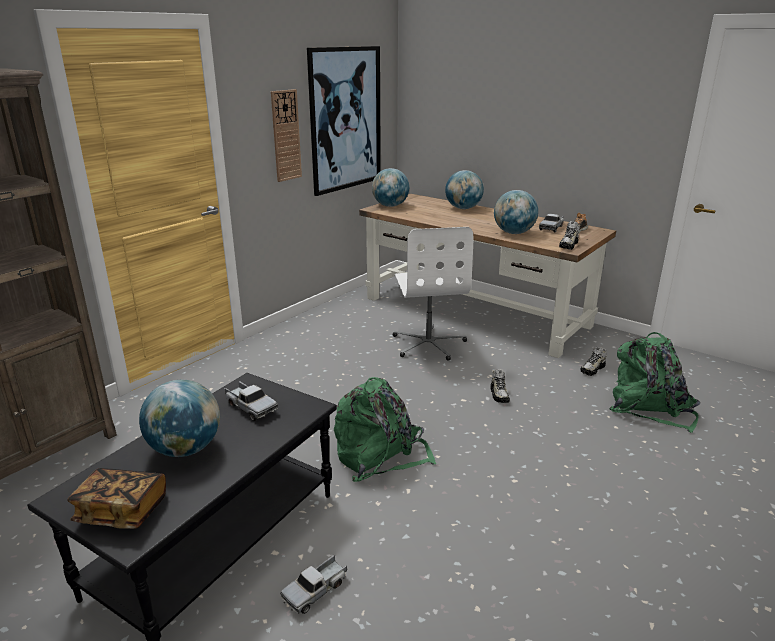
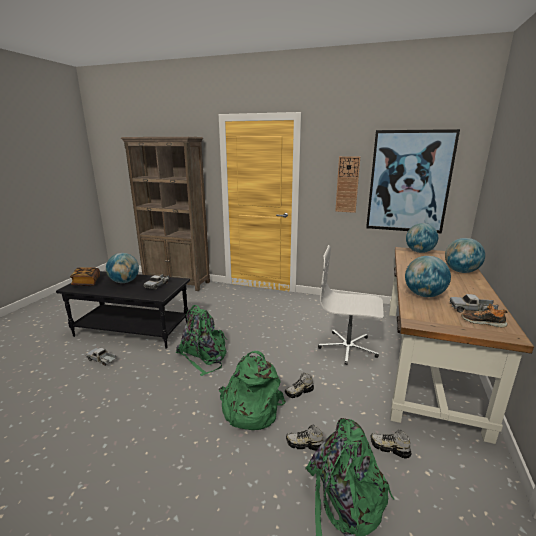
camera: 70 degrees right, 5 degrees down
white office chair [392,227,473,361] -> white office chair turned 45 degrees clockwise [318,245,384,365]
shoe [559,221,580,250] -> shoe moved to [286,424,324,451]
none -> green backpack [219,351,286,430]

